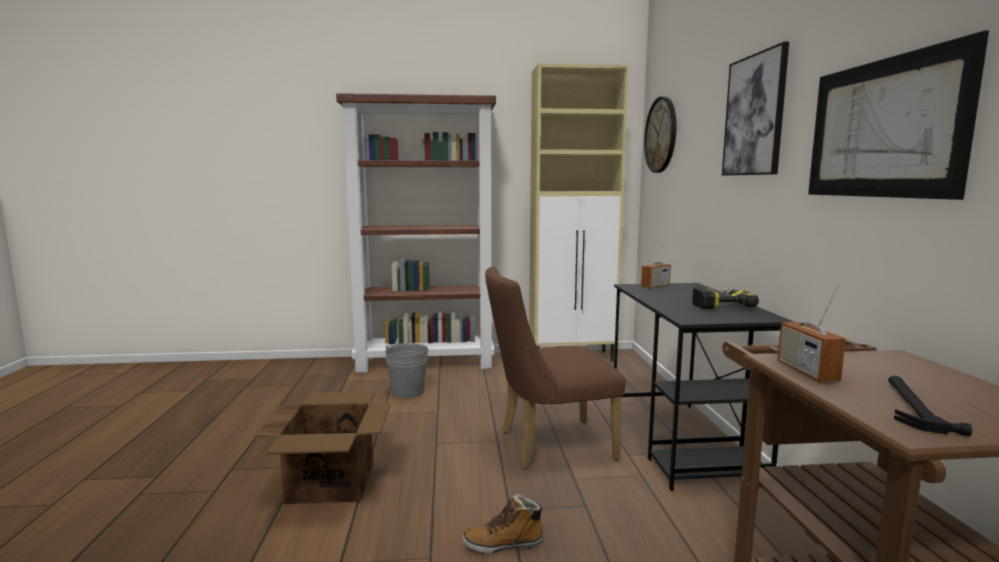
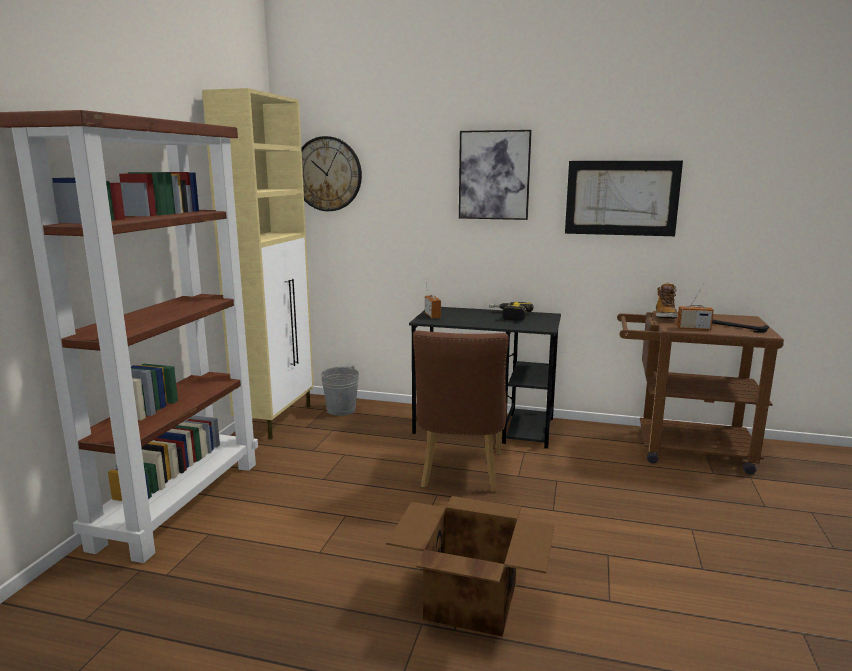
camera: 70 degrees left, 5 degrees up
grey bucket [385,343,430,398] -> grey bucket moved to [321,365,359,416]
boot [463,494,544,553] -> boot moved to [656,283,678,319]

